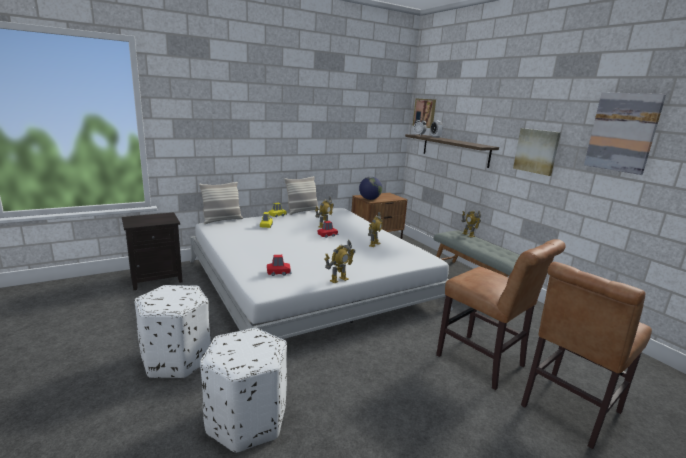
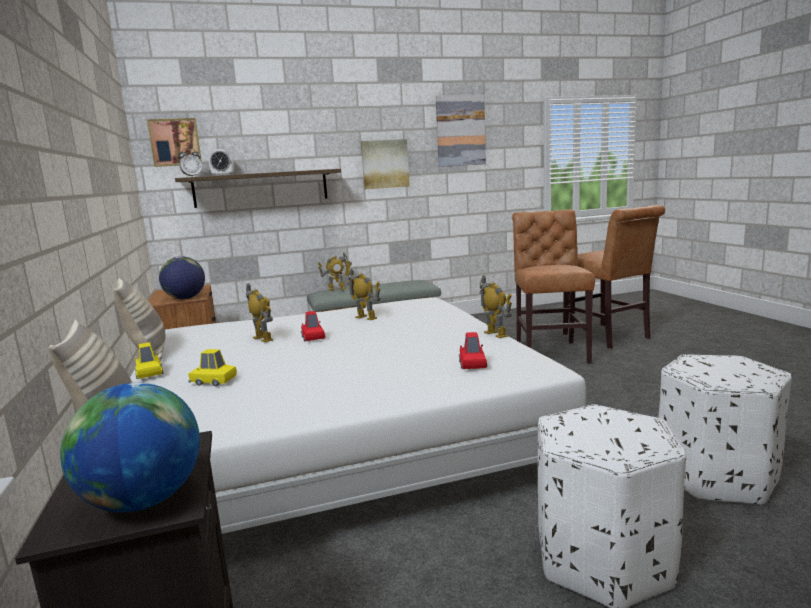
camera: 75 degrees left, 5 degrees down
brown chair [436,239,566,390] -> brown chair turned 60 degrees counterclockwise [512,209,595,364]
none -> globe [60,383,200,512]

